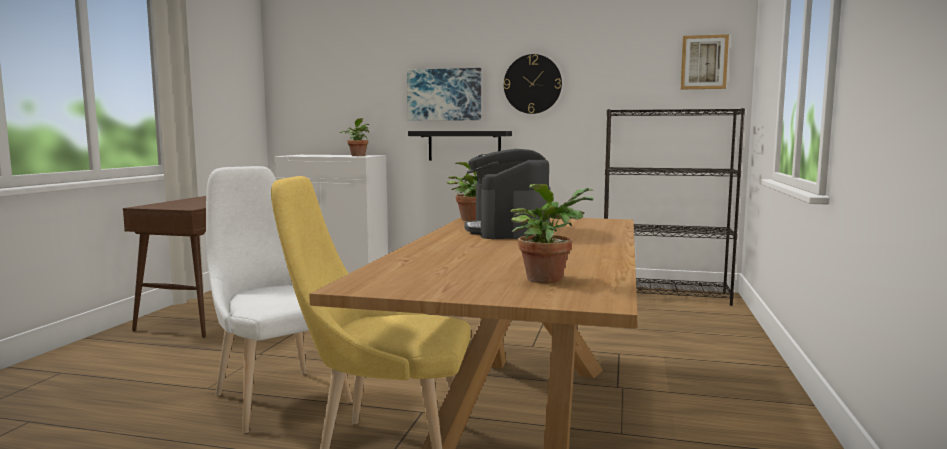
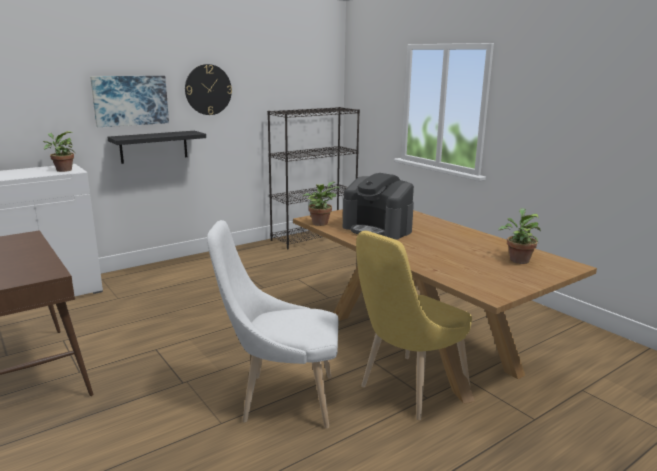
camera: 50 degrees left, 10 degrees up
picture [681,34,729,89] -> none

